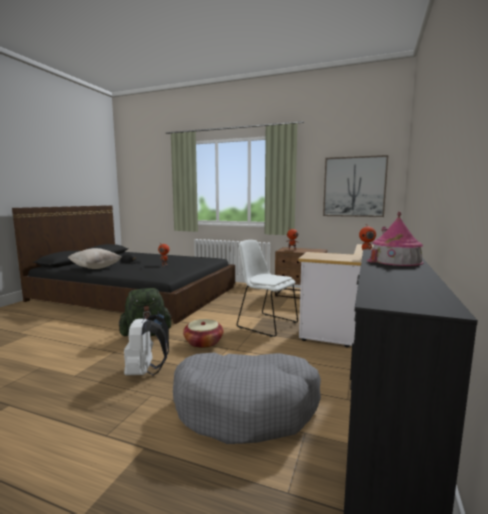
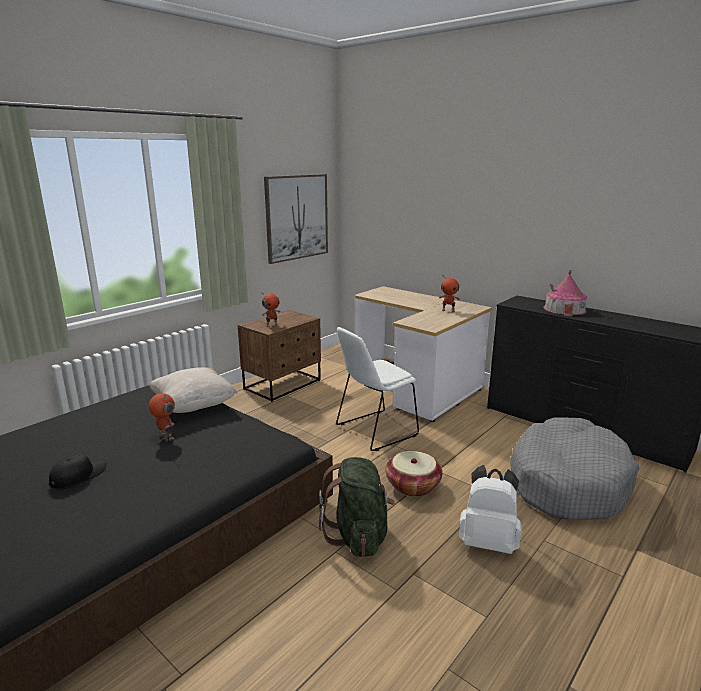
camera: 70 degrees left, 10 degrees up
beige pillow [68,248,121,269] -> beige pillow moved to [149,367,238,413]

